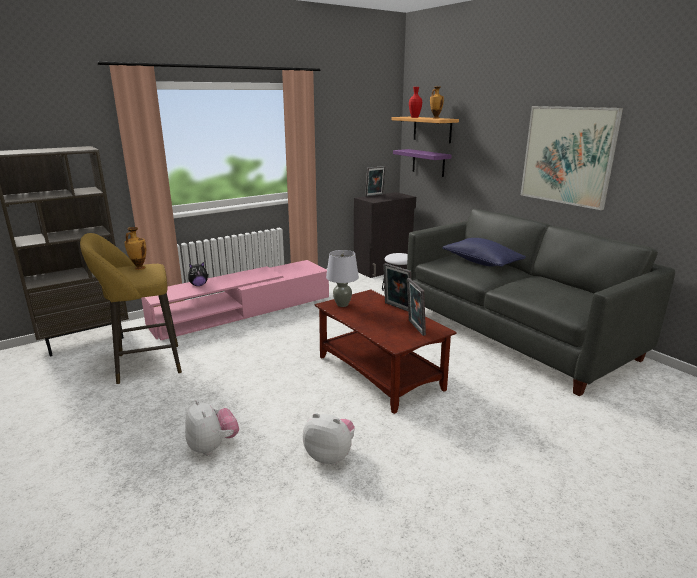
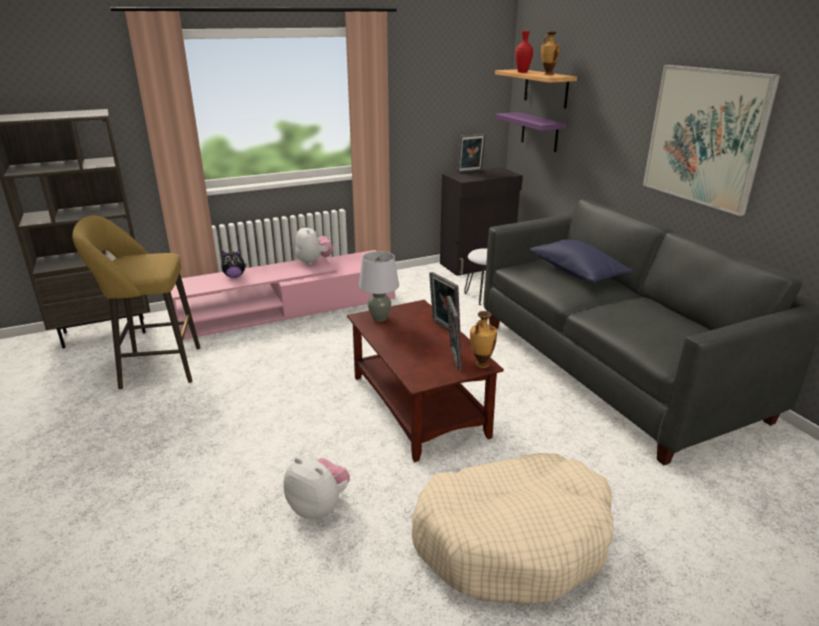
camera: 10 degrees right, 5 degrees up
vase [124,227,146,270] -> vase moved to [470,311,497,368]
plush toy [185,400,239,455] -> plush toy moved to [295,225,333,265]
none -> beige dog bed [412,453,614,605]

